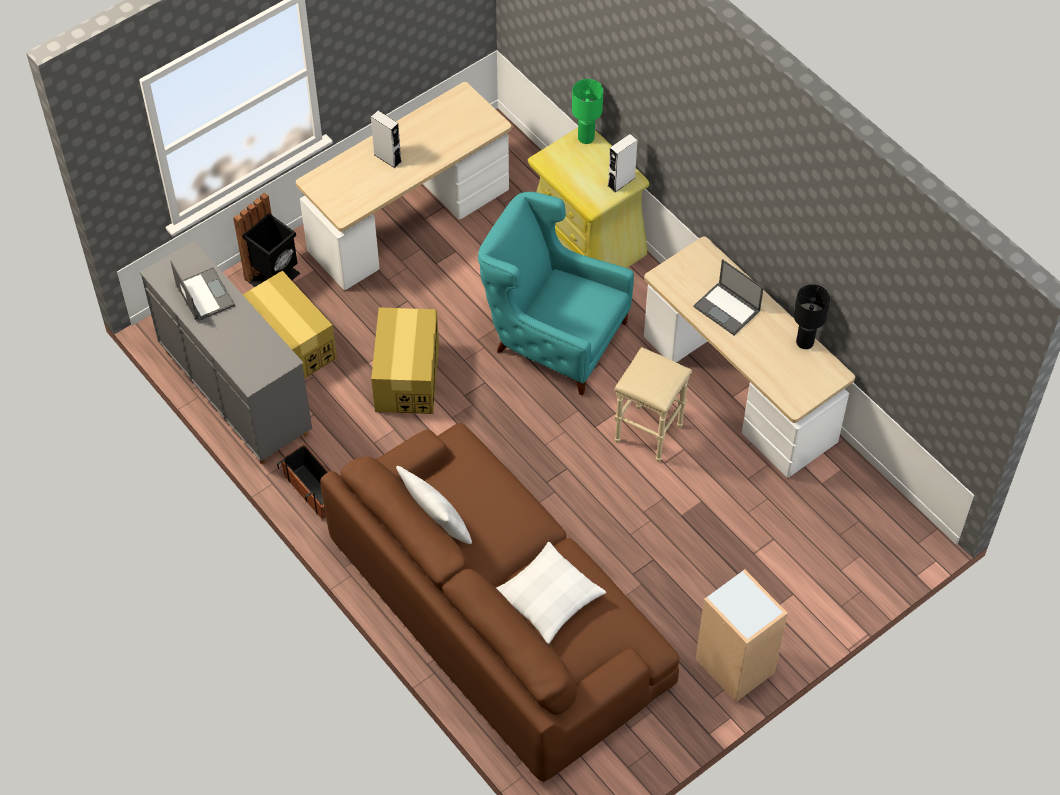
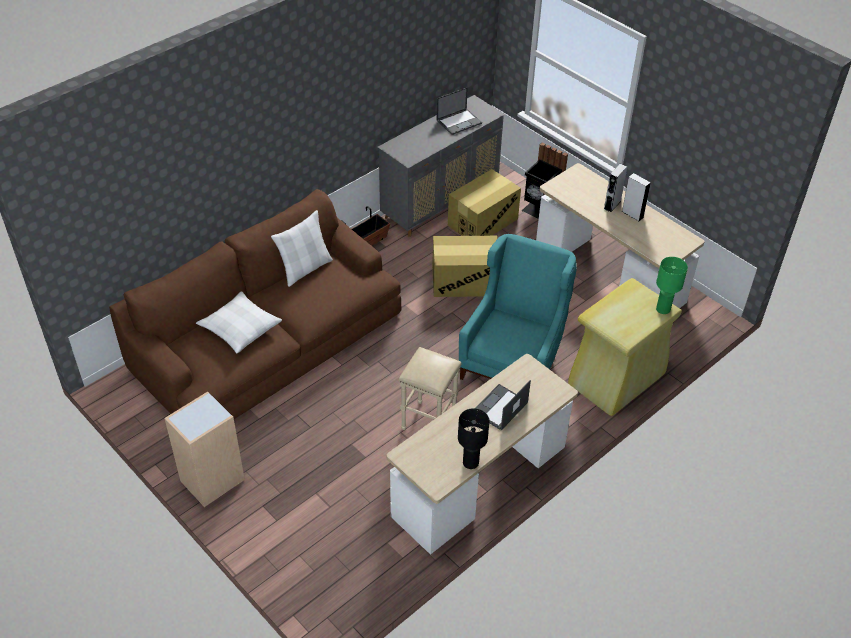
camera: 85 degrees right, 10 degrees down
white speaker [608,134,637,192] -> white speaker moved to [622,173,651,221]

